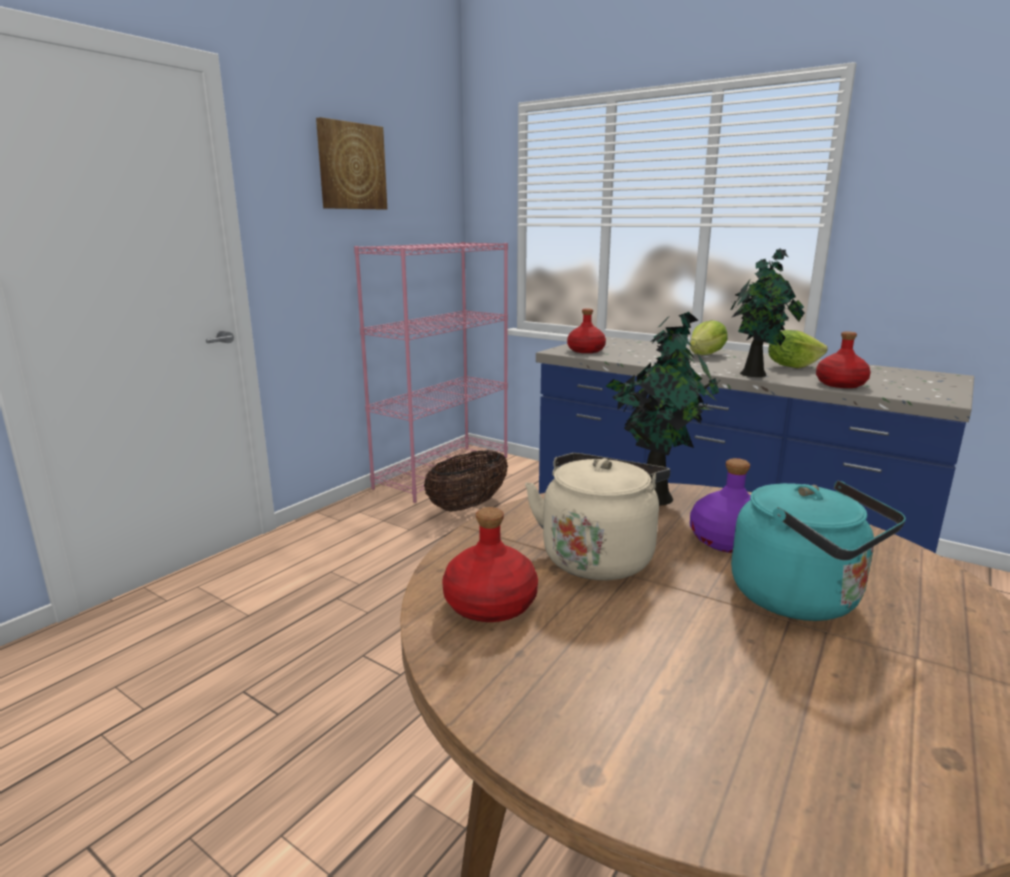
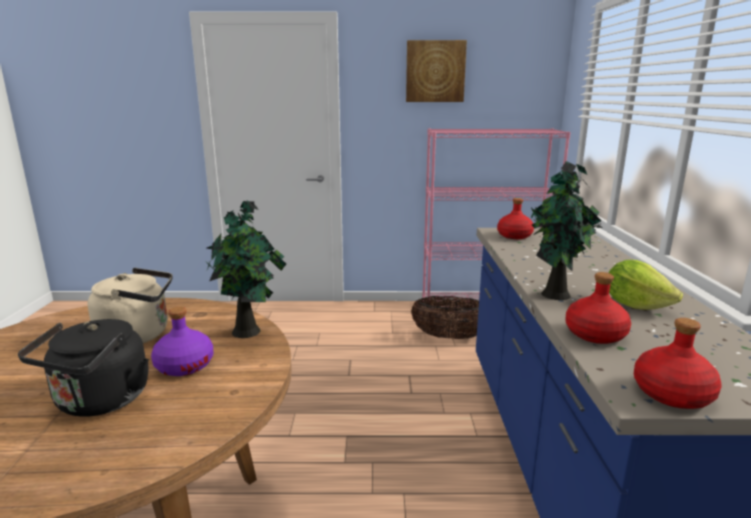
camera: 55 degrees right, 0 degrees up
red bottle [442,507,538,622] -> red bottle moved to [634,318,722,409]
lettuce [690,320,728,355] -> none
turquoise kettle [731,480,906,621] -> black kettle [18,319,149,417]

